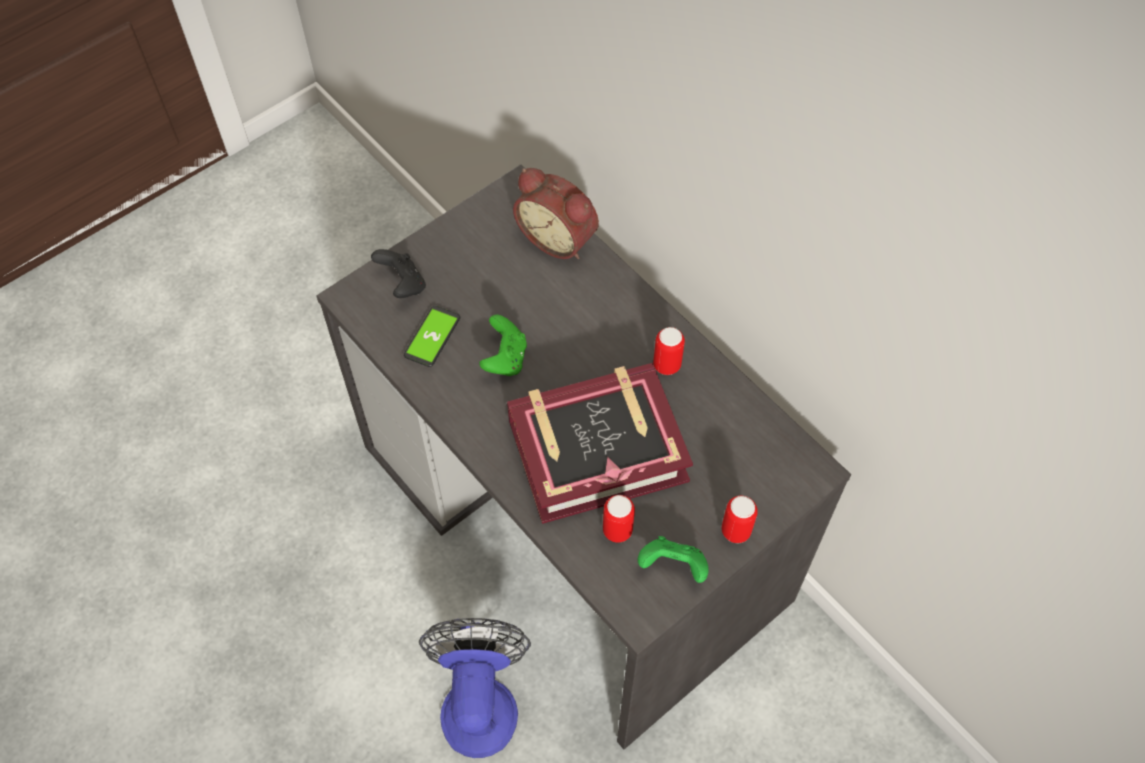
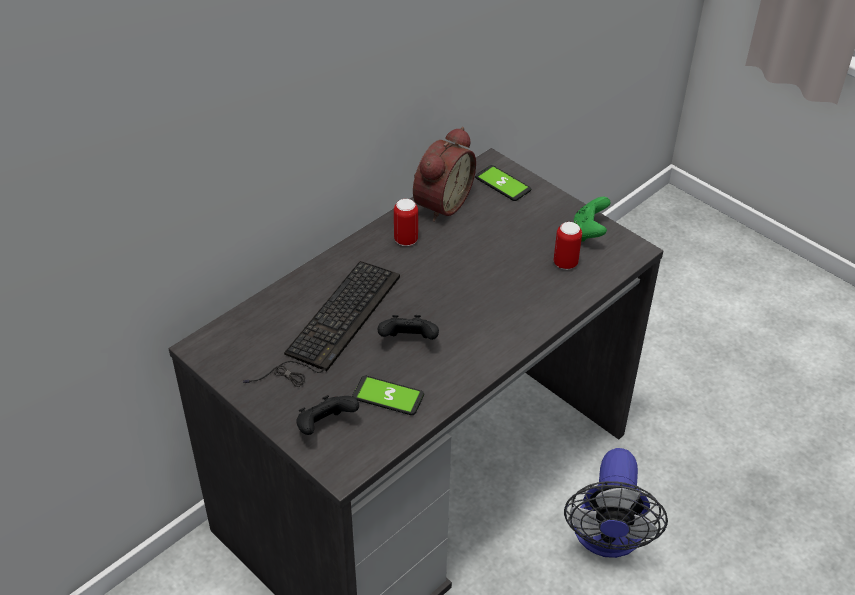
camera: 95 degrees left, 15 degrees down
fan [419,618,531,758] -> fan turned 75 degrees counterclockwise [564,448,668,558]
green game controller [479,315,527,376] -> black game controller [378,315,439,340]
book [507,363,693,524] -> none
alarm clock [513,168,599,259] -> alarm clock moved to [413,127,476,222]
can [722,496,758,543] -> none
none -> keyboard [243,261,400,387]
none -> phone [475,165,531,201]

